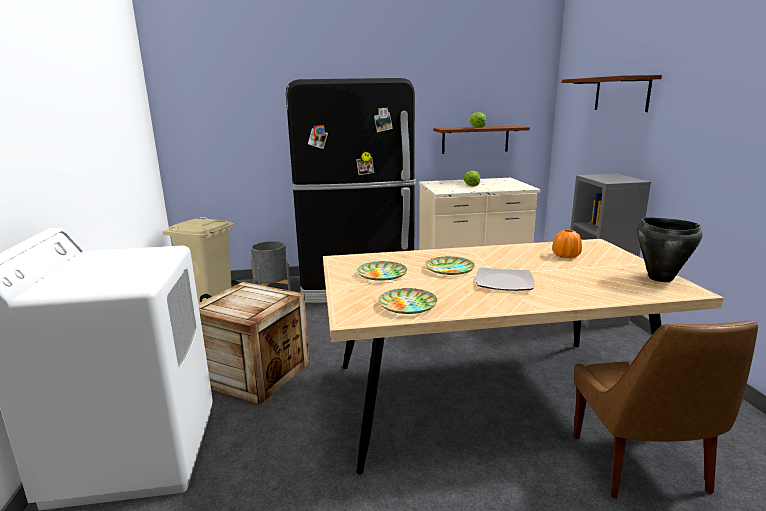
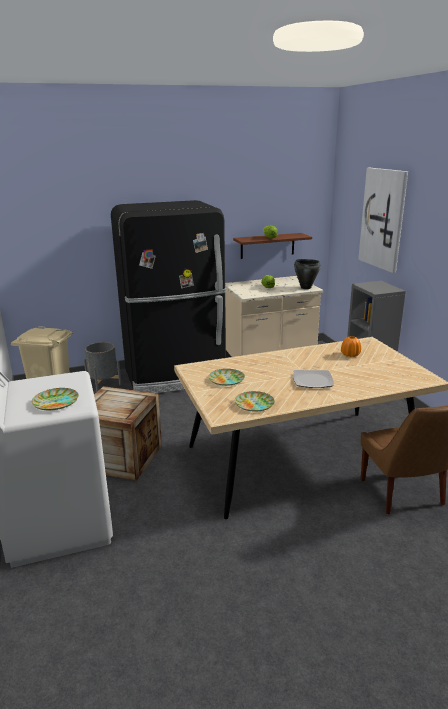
camera: 10 degrees left, 5 degrees up
plate [425,257,475,275] -> plate moved to [32,388,79,410]
brown shelf [562,75,662,112] -> picture [358,168,408,273]
black cooking pot [637,217,703,282] -> black cooking pot moved to [294,259,321,289]

